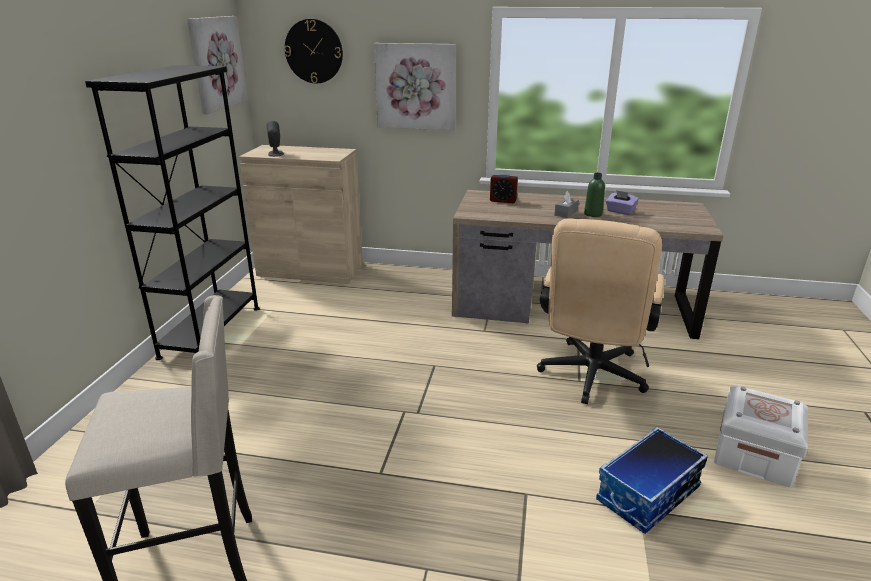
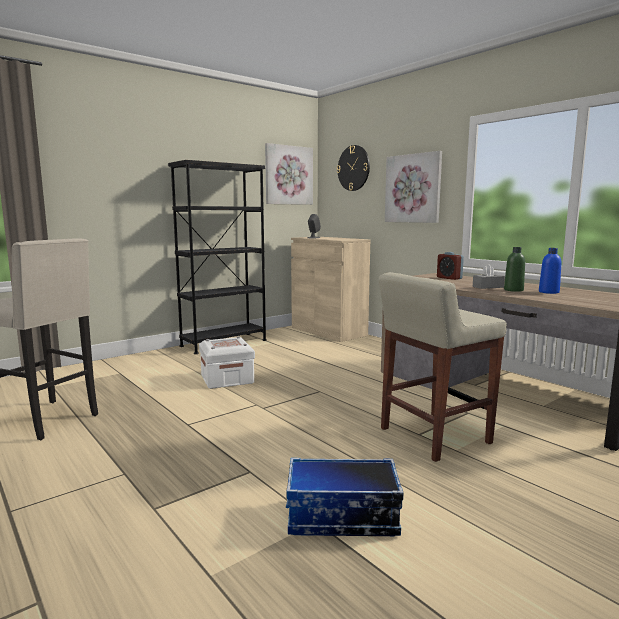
camera: 40 degrees right, 15 degrees down
beige office chair [537,218,664,404] -> beige stool [379,272,507,462]
purple tissue box [606,190,639,215] -> blue bottle [539,248,562,294]
white storage box [714,386,808,488] -> white storage box moved to [199,336,255,389]

